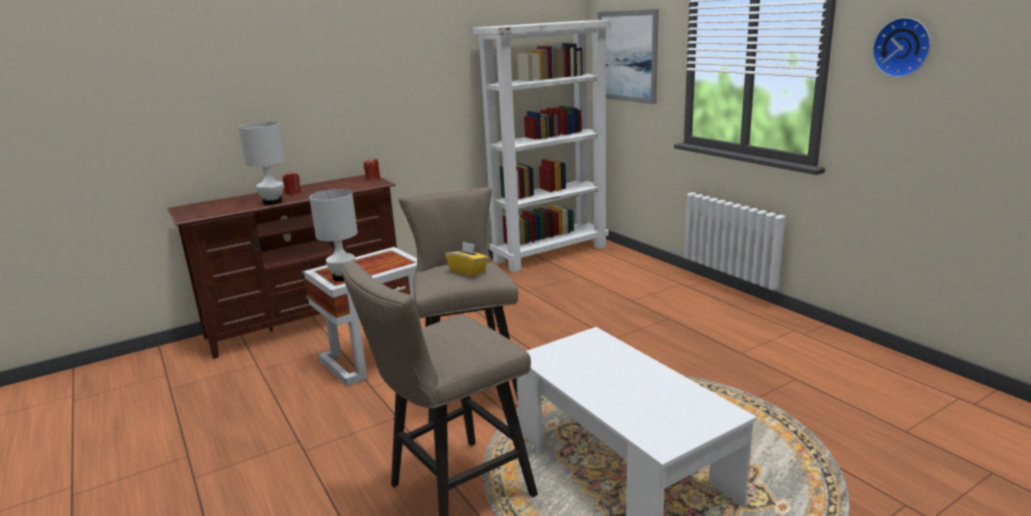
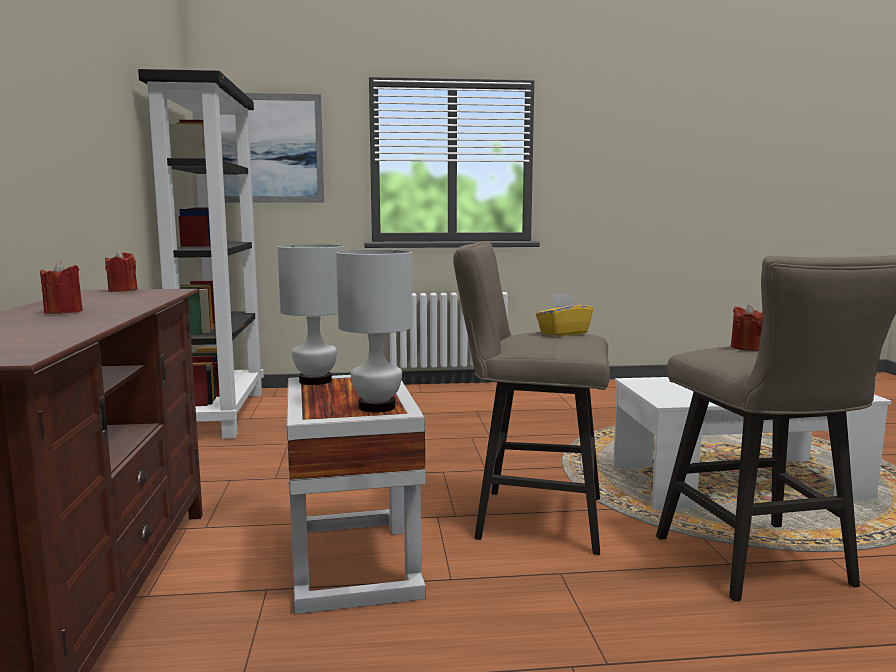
camera: 65 degrees left, 10 degrees down
white table lamp [239,122,285,205] -> white table lamp moved to [277,244,344,385]
white bookcase [473,20,611,273] -> black bookcase [138,69,264,439]
wall clock [872,17,931,78] -> none
none -> red candle [731,305,763,351]

